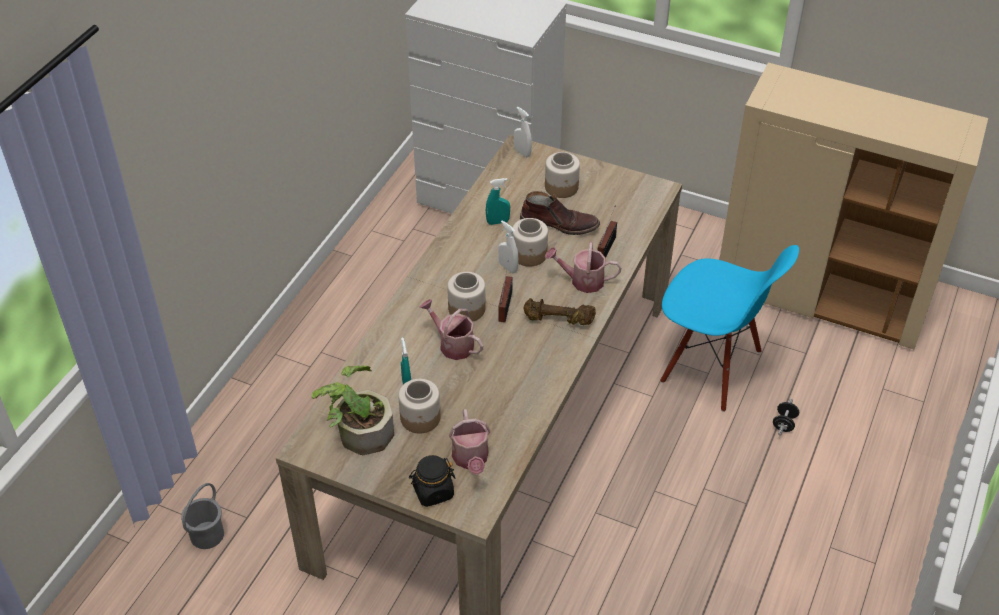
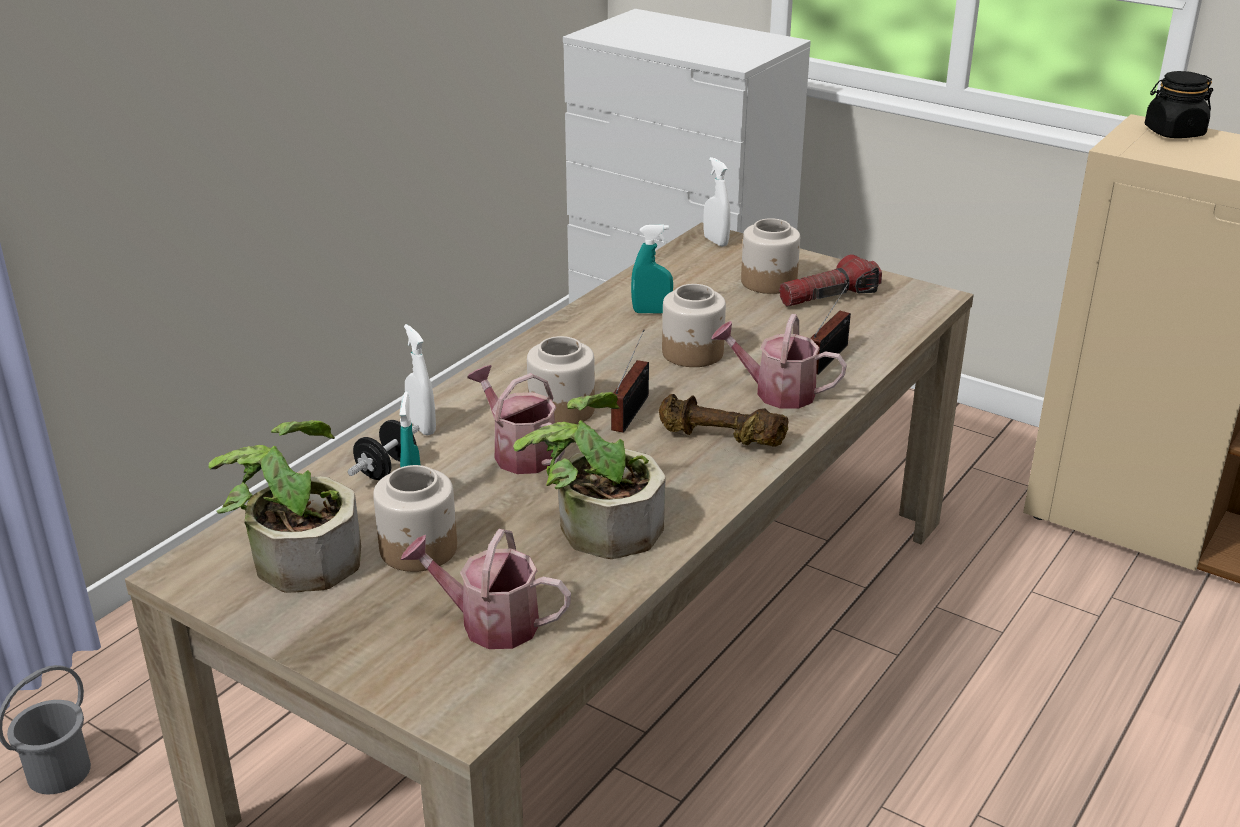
camera: 10 degrees right, 15 degrees down
black jar [409,455,456,507] -> black jar moved to [1144,71,1213,138]
watering can [449,409,490,475] -> watering can turned 105 degrees clockwise [400,529,571,649]
white spray bottle [498,220,518,274] -> white spray bottle moved to [404,324,436,436]
brown boot [520,191,600,235] -> none
blue chair [660,245,799,412] -> none
black dumbbell [773,399,799,435] -> black dumbbell moved to [348,420,420,480]
none -> potted plant [513,392,665,559]
none -> flashlight [779,254,882,307]

